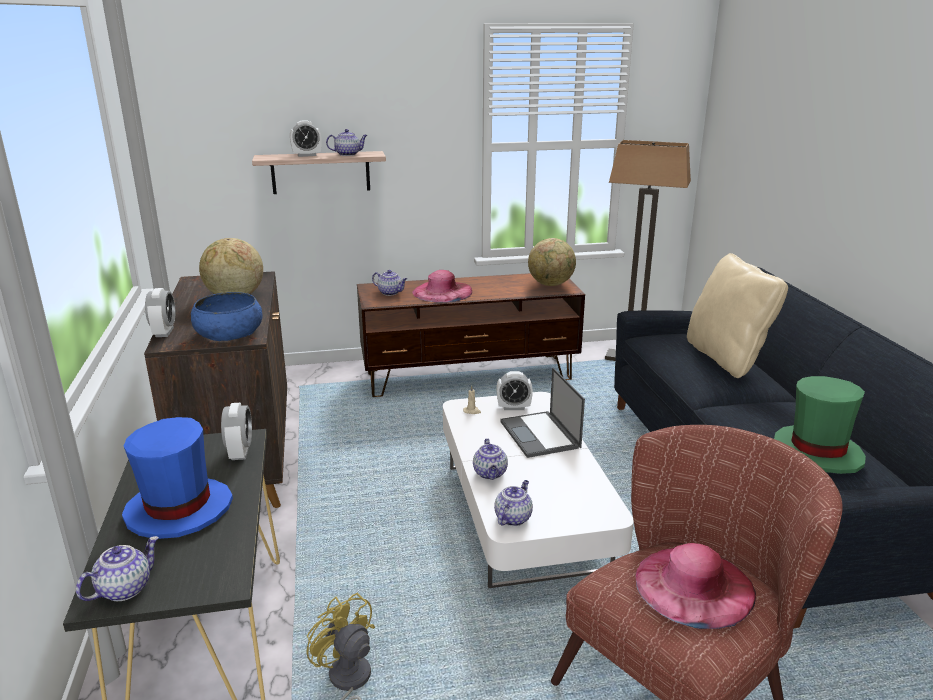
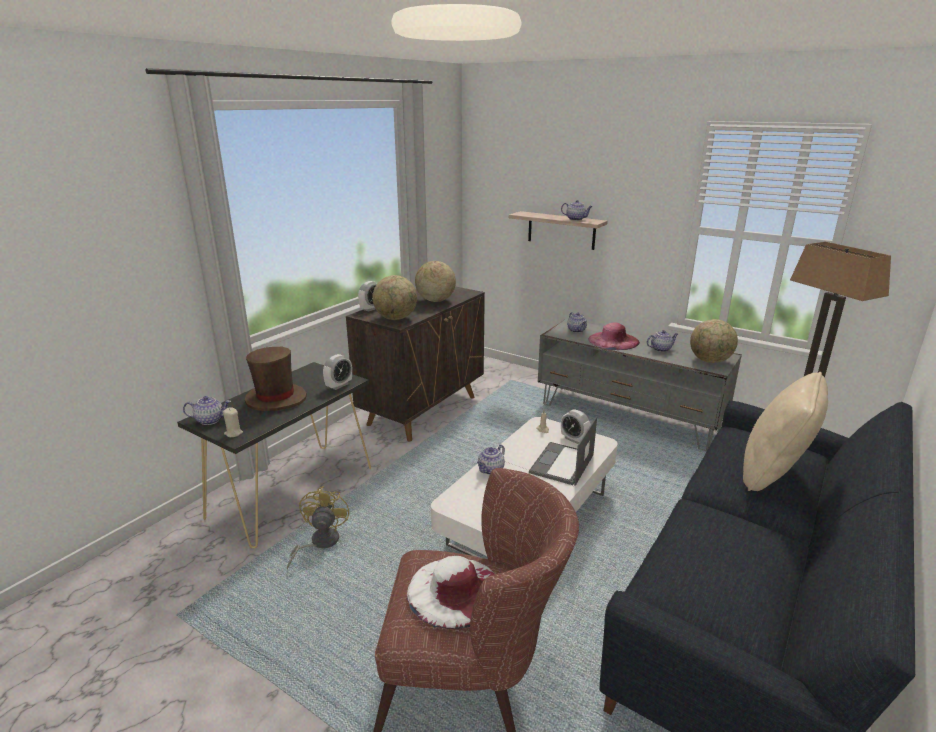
camera: 45 degrees right, 0 degrees up
blue hat [122,417,233,539] -> brown hat [245,347,307,411]
blue bowl [191,292,263,341] -> globe [372,275,417,320]
alarm clock [290,120,322,157] -> none
brown tv stand [357,273,585,397] -> grey tv stand [538,319,742,451]
teapot [494,480,533,526] -> teapot moved to [647,330,678,352]
pink hat [636,543,756,629] -> white hat [407,556,495,629]
green hat [774,376,866,474] -> none
none -> beige candle [223,407,243,437]

